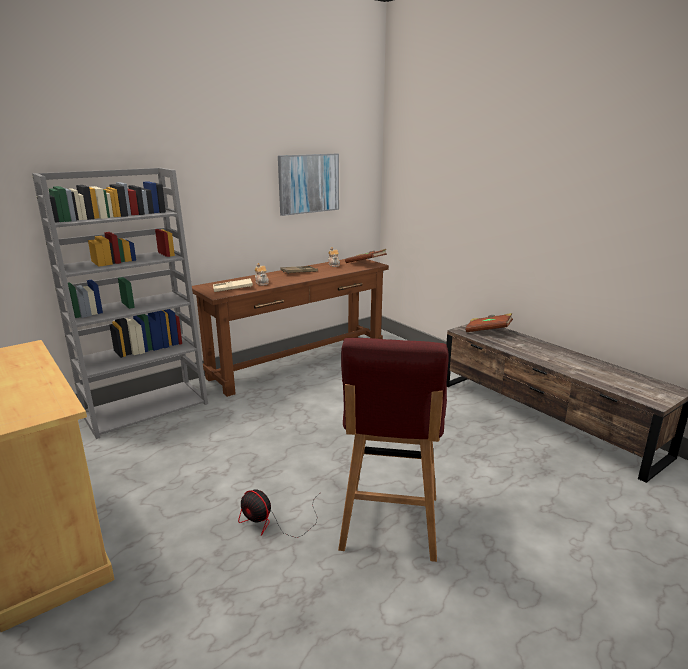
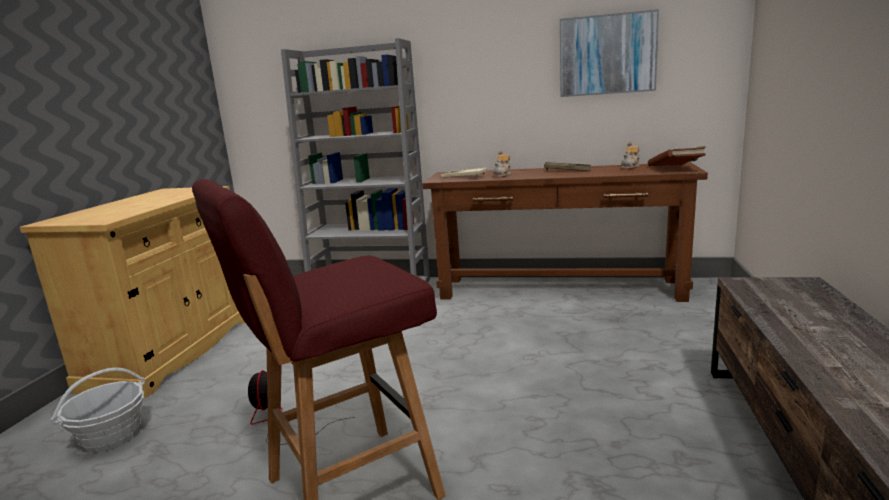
camera: 50 degrees right, 5 degrees down
brown book [465,313,513,332] -> none
none -> basket [51,367,145,453]

